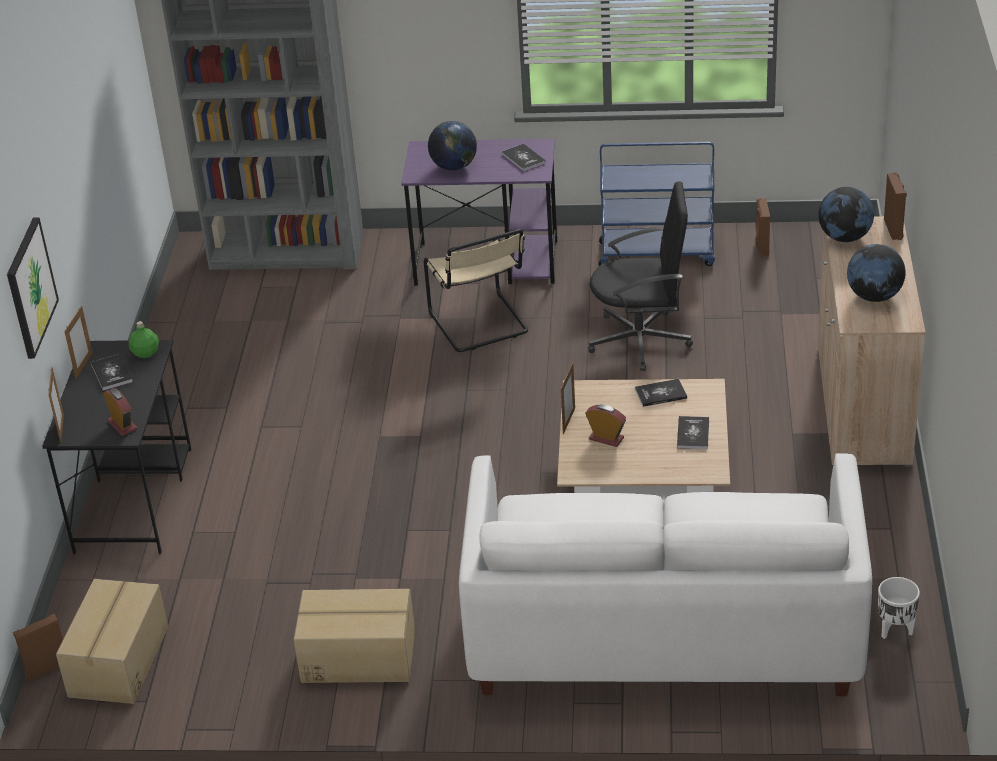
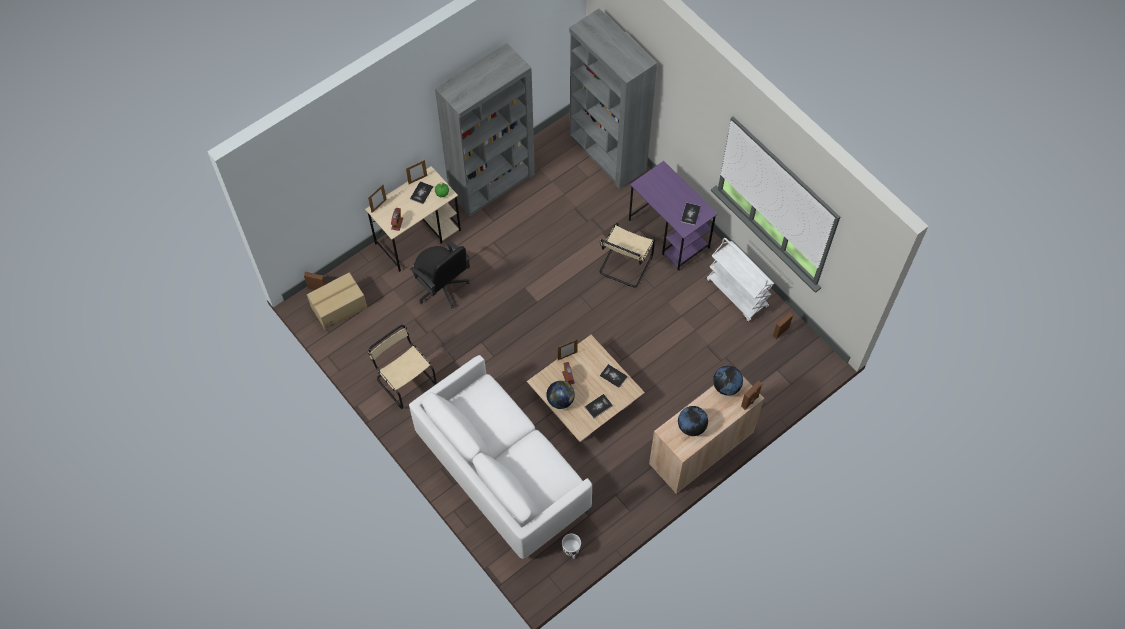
camera: 45 degrees right, 25 degrees up
picture [7,217,59,359] -> none
black desk [42,340,192,554] -> beige desk [365,166,461,272]
cardboard box [294,589,415,683] -> beige chair [368,325,437,409]
globe [428,121,477,171] -> globe moved to [546,381,575,409]
black office chair [588,182,693,371] -> black office chair moved to [410,240,470,308]
blue cart [598,142,715,266] -> white cart [706,238,774,322]
none -> grey bookcase [435,43,535,216]

